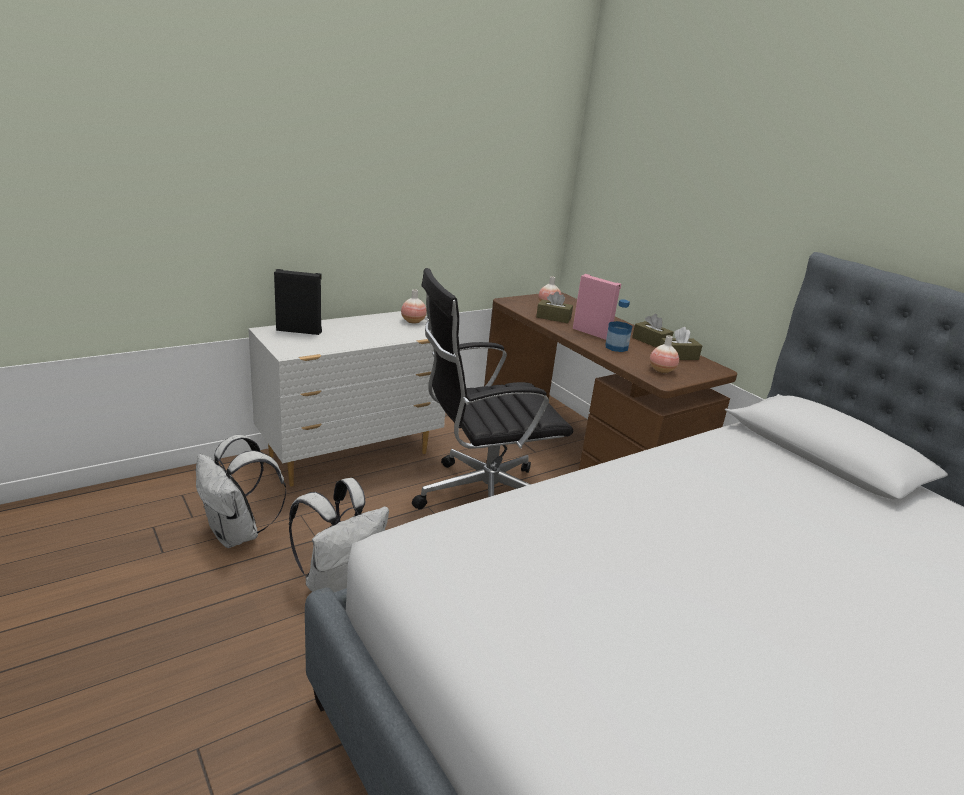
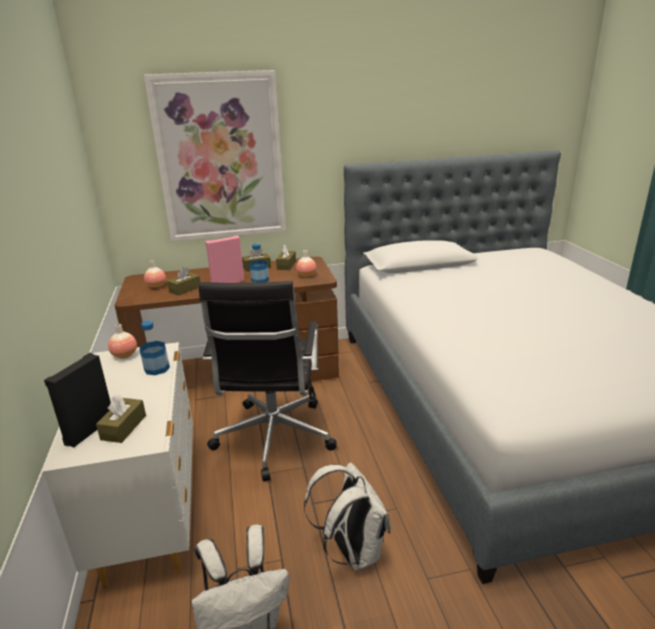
camera: 65 degrees left, 0 degrees up
none -> brown tissue box [96,394,146,443]
none -> bottle [139,321,170,375]
none -> picture [144,70,286,242]

